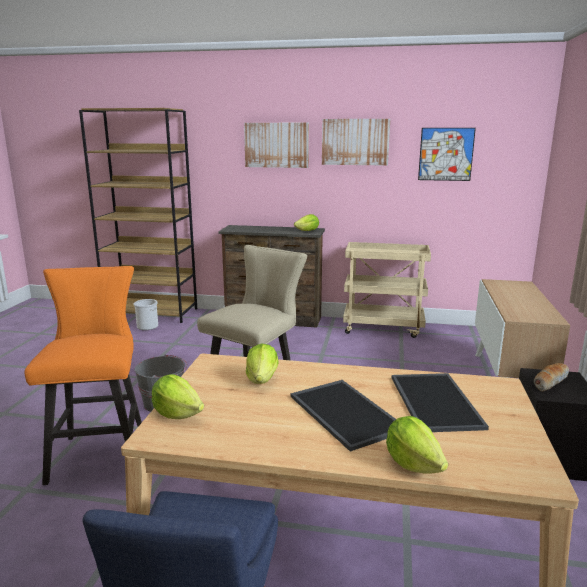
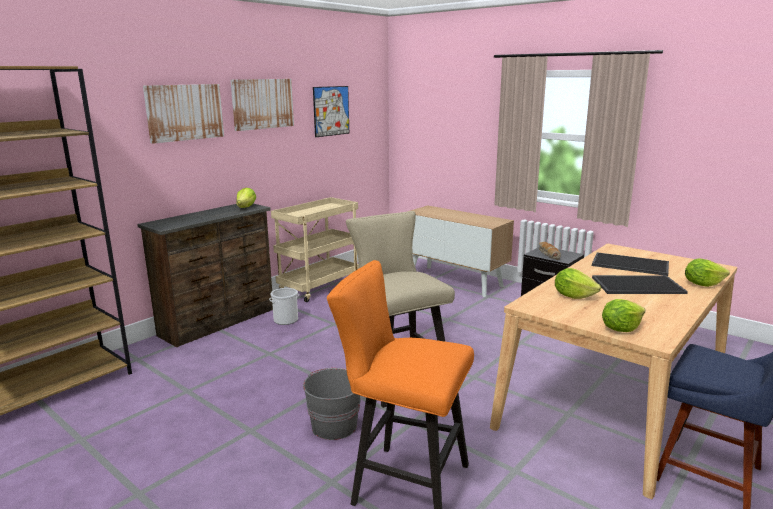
camera: 60 degrees left, 0 degrees up
bucket [134,299,158,330] -> bucket moved to [269,288,299,325]

